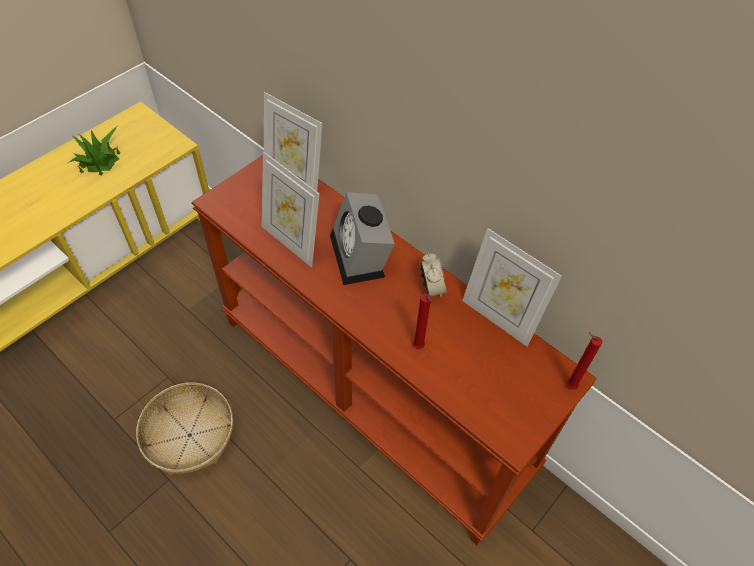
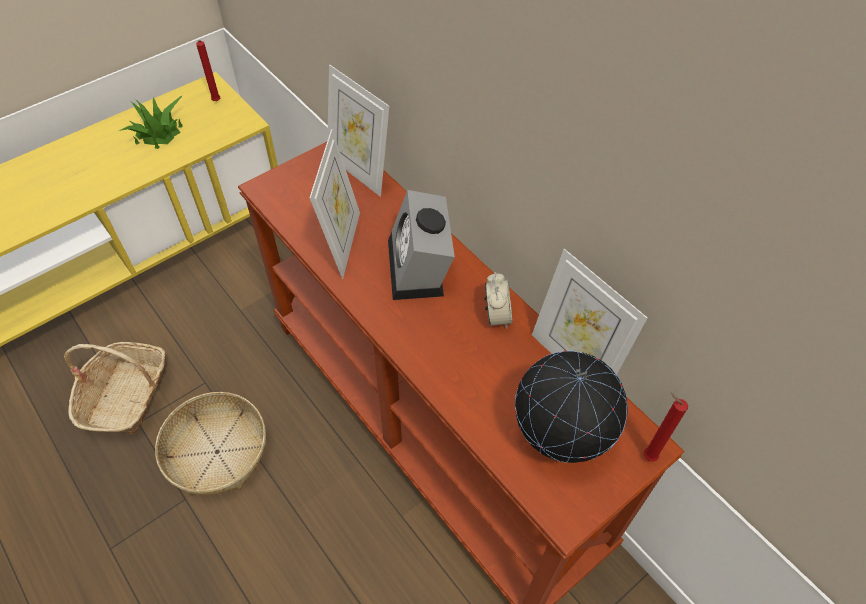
camera: 10 degrees right, 0 degrees up
picture frame [262,152,319,268] -> picture frame turned 135 degrees counterclockwise [310,129,360,279]
red candle [413,294,431,349] -> red candle moved to [196,40,220,101]
none -> basket [64,342,166,434]
none -> globe [515,350,628,463]

